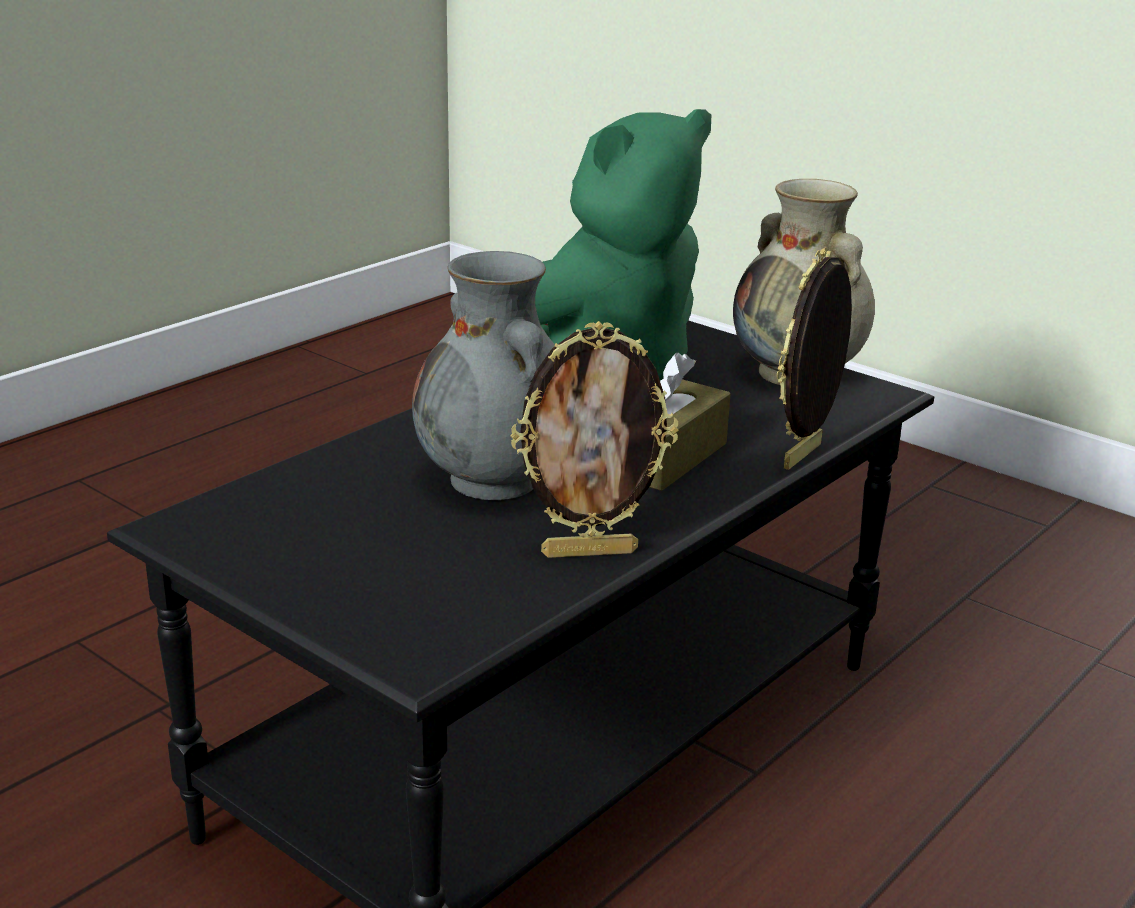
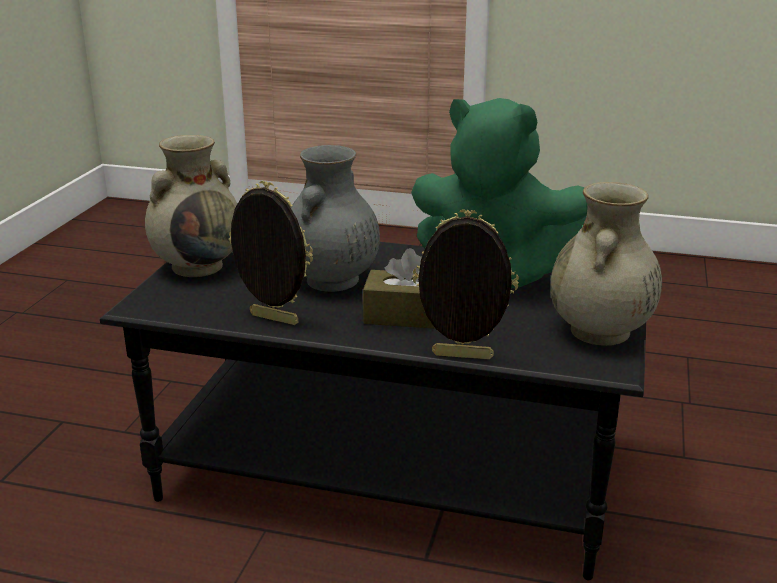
camera: 65 degrees right, 0 degrees up
picture frame [510,321,678,558] -> picture frame turned 150 degrees clockwise [229,181,313,325]
none -> beige vase [145,135,237,277]

